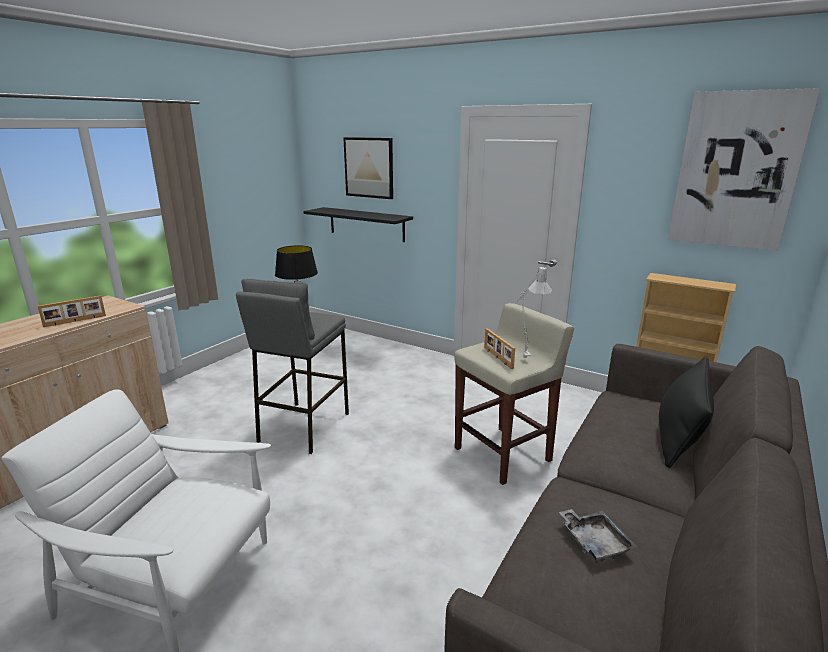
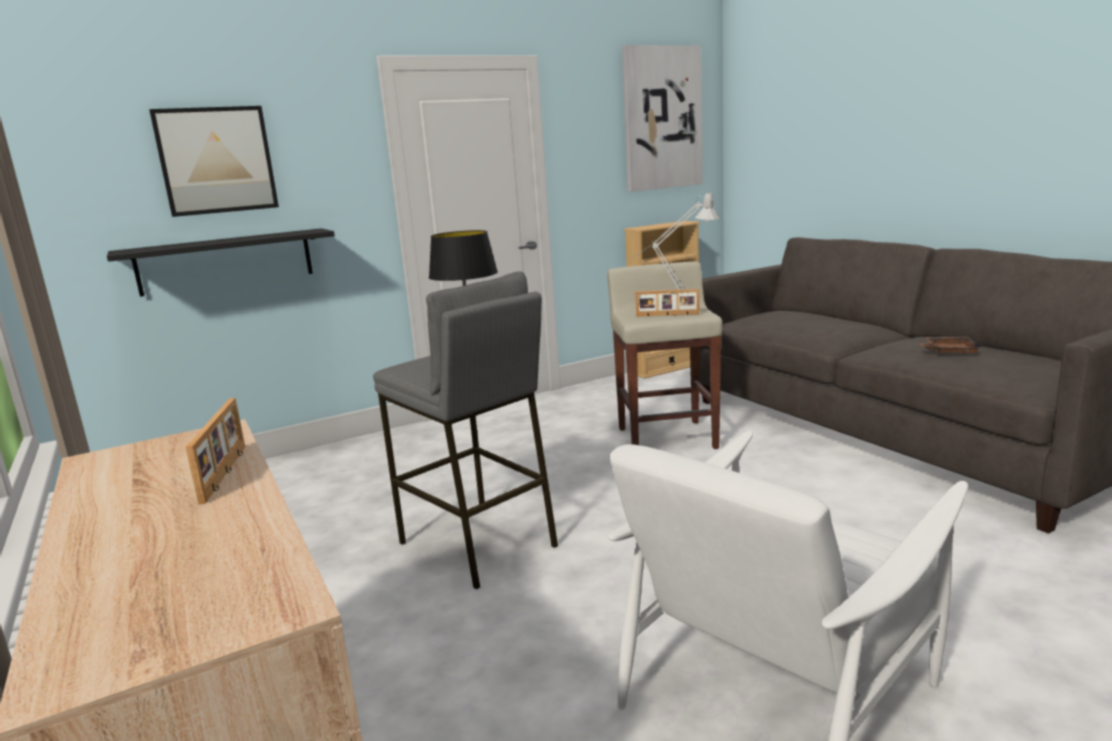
camera: 60 degrees left, 5 degrees down
grey tray [559,509,637,563] -> brown tray [919,337,982,353]
black pillow [659,356,714,468] -> none

